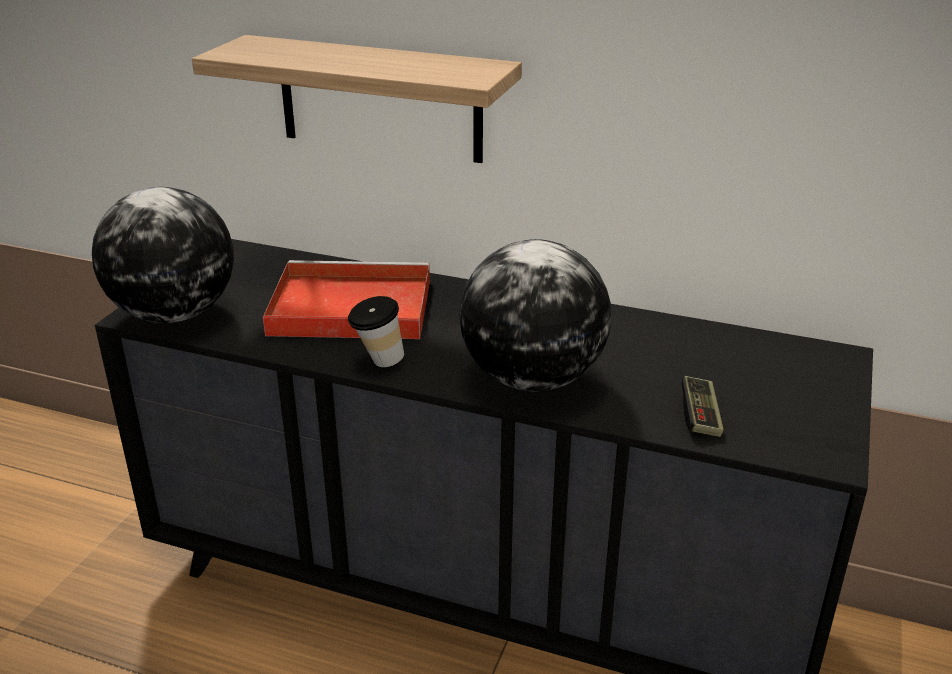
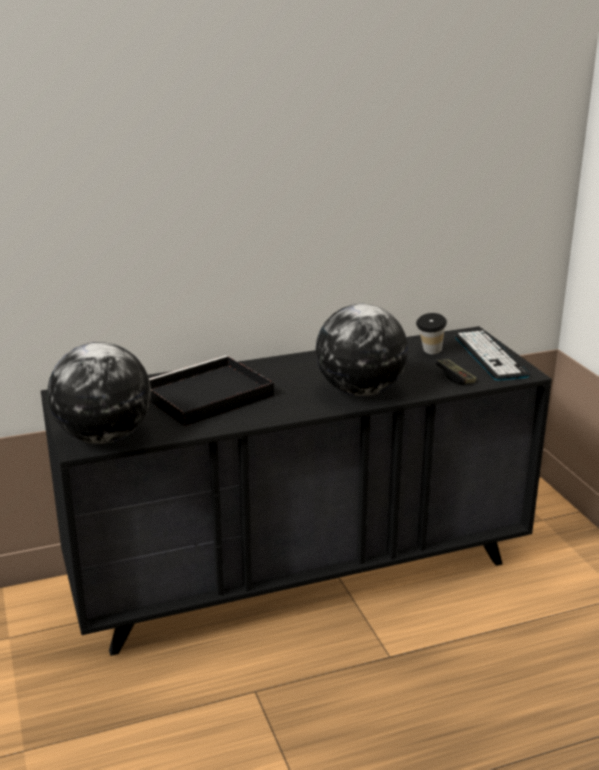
camera: 40 degrees left, 5 degrees down
shelf [192,35,522,163] -> none
red tray [263,260,430,339] -> black tray [149,355,274,426]
cup [348,296,404,367] -> cup moved to [416,313,447,354]
none -> keyboard [455,331,530,380]

